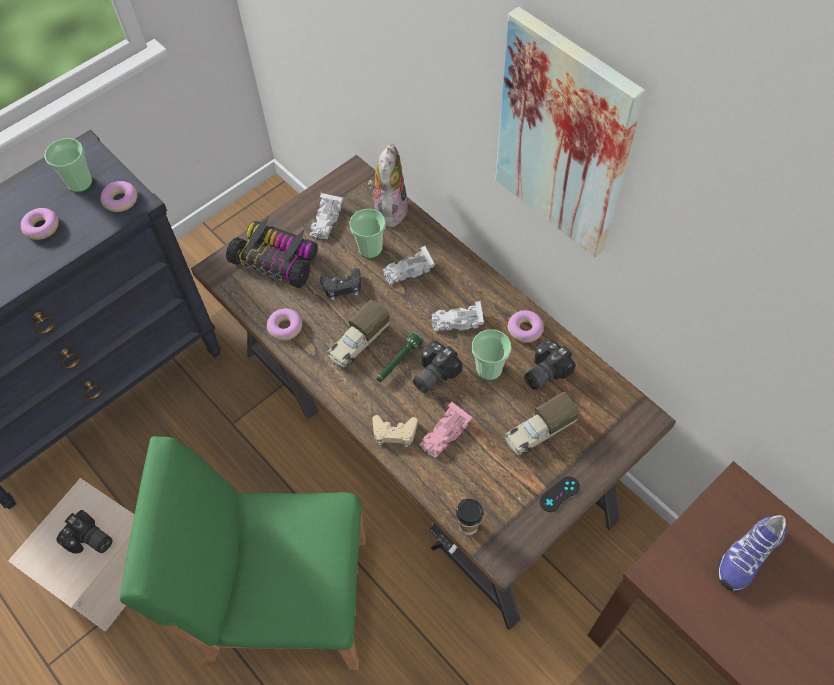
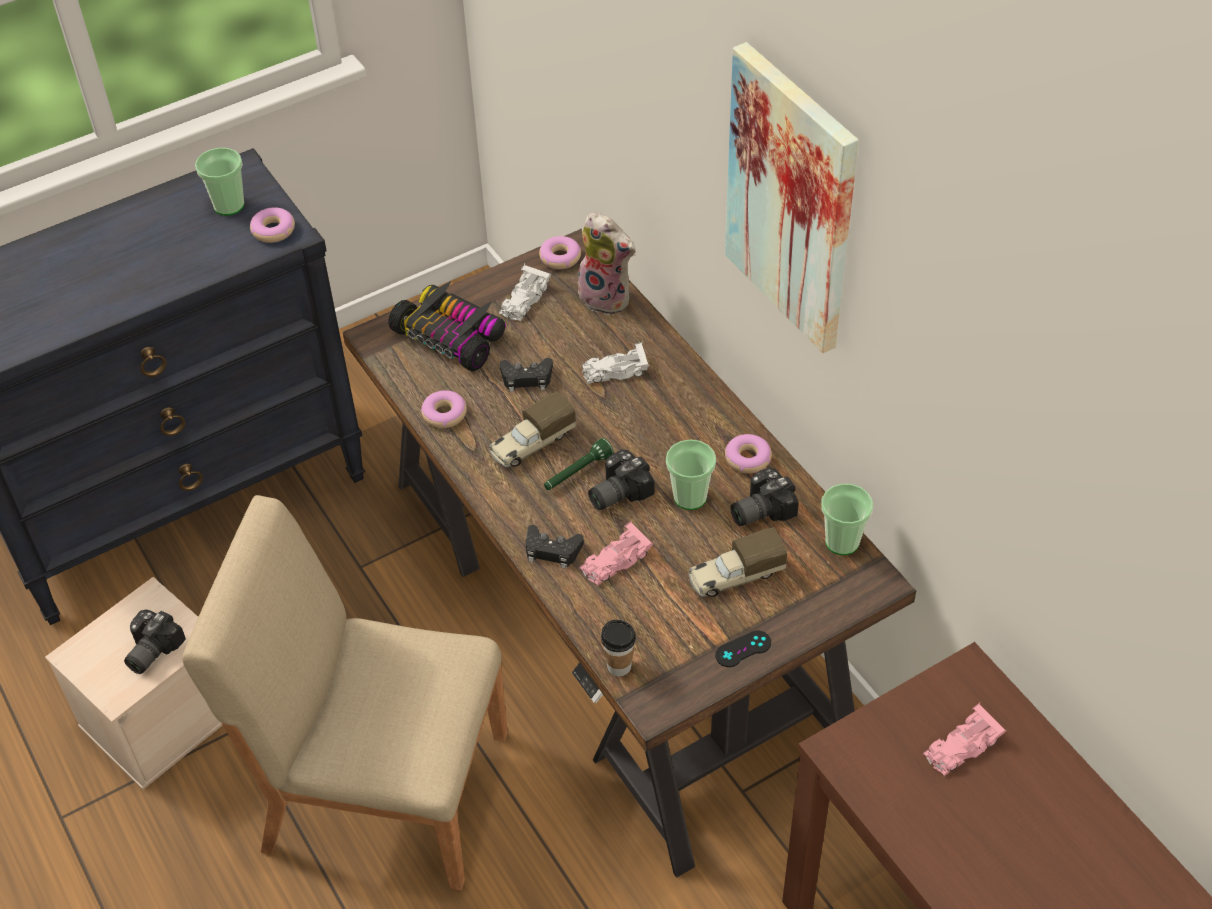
camera: 10 degrees right, 10 degrees down
donut [21,208,59,240] -> donut moved to [539,236,581,269]
camera [56,510,113,554] -> camera turned 75 degrees clockwise [124,610,186,674]
green chair [120,436,366,670] -> beige chair [182,495,508,890]
cup [349,209,386,259] -> cup moved to [821,484,873,555]
plush toy [368,144,408,227] -> plush toy turned 105 degrees clockwise [578,212,636,315]
beige game controller [372,415,418,447] -> black game controller [525,525,584,569]
white toy car [431,300,485,332] -> none
shoe [717,515,786,591] -> pink toy car [923,702,1007,777]

